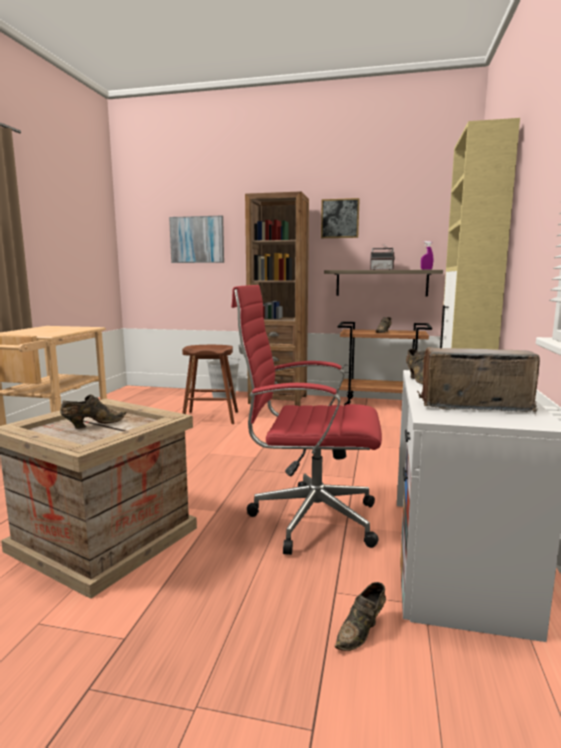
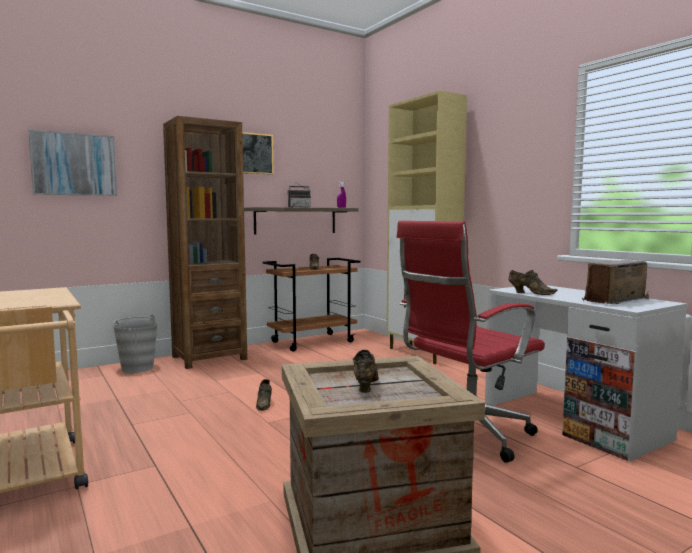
camera: 45 degrees left, 5 degrees down
brown stool [182,345,238,424] -> none
brown shoe [335,582,386,651] -> brown shoe moved to [256,379,272,411]

